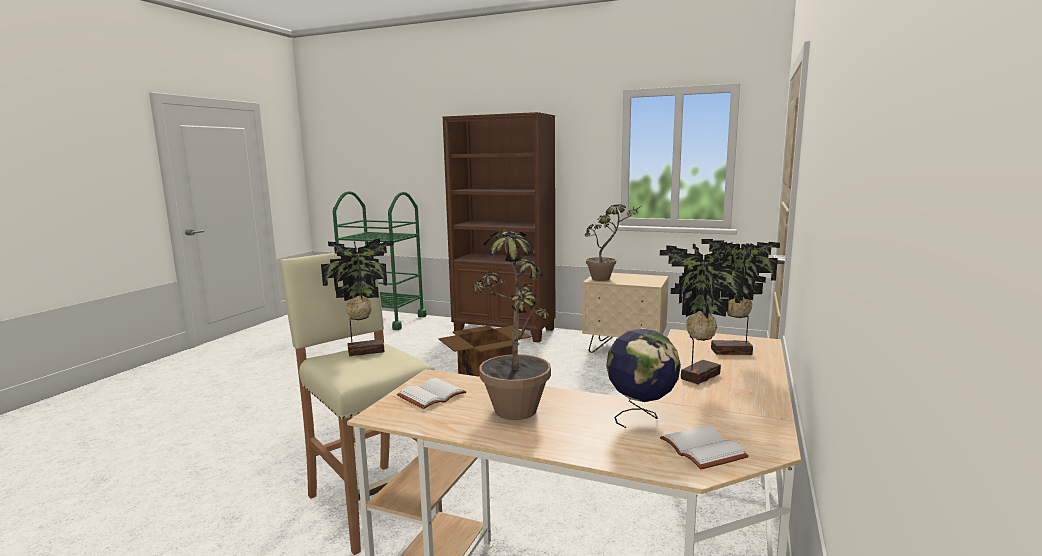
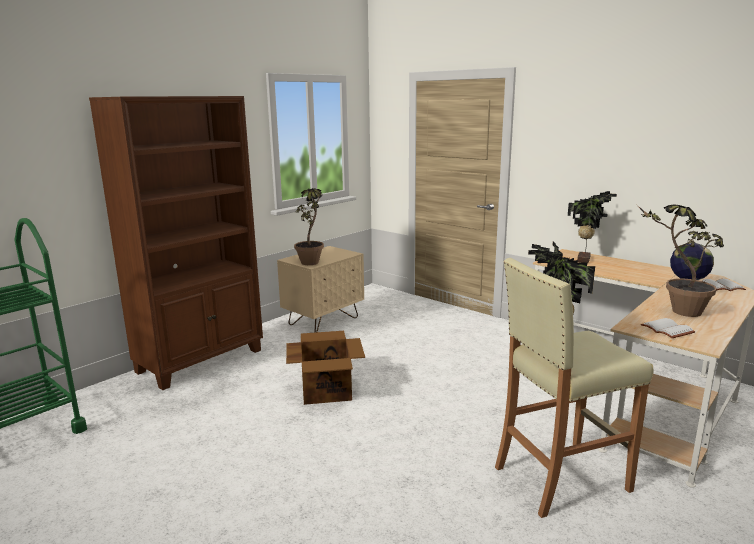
camera: 70 degrees left, 5 degrees up
potted plant [660,243,745,384] -> none

